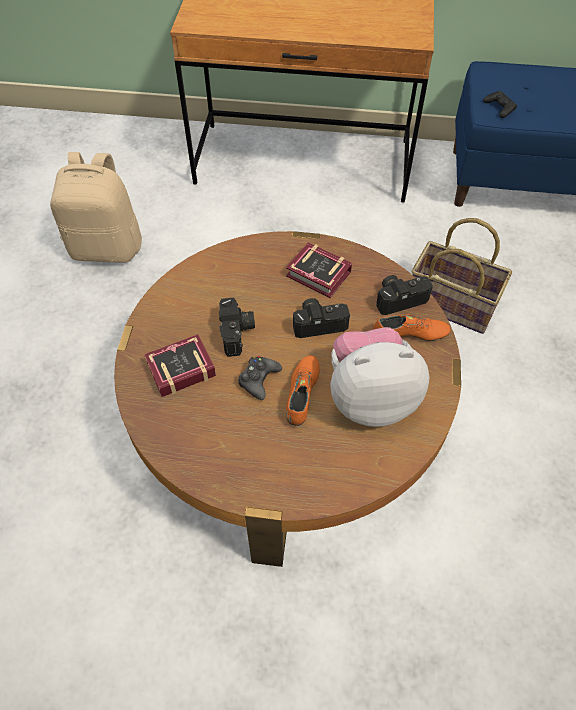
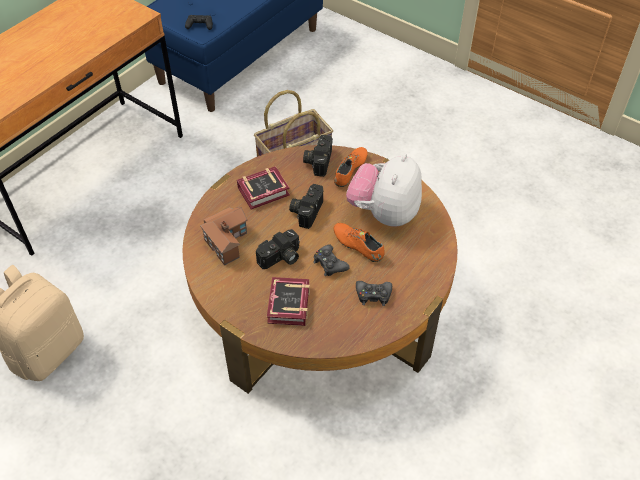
camera: 60 degrees left, 5 degrees down
camera [219,297,255,357] -> camera turned 120 degrees clockwise [256,229,300,269]
none -> toy house [200,207,248,265]
none -> black game controller [356,281,392,306]

